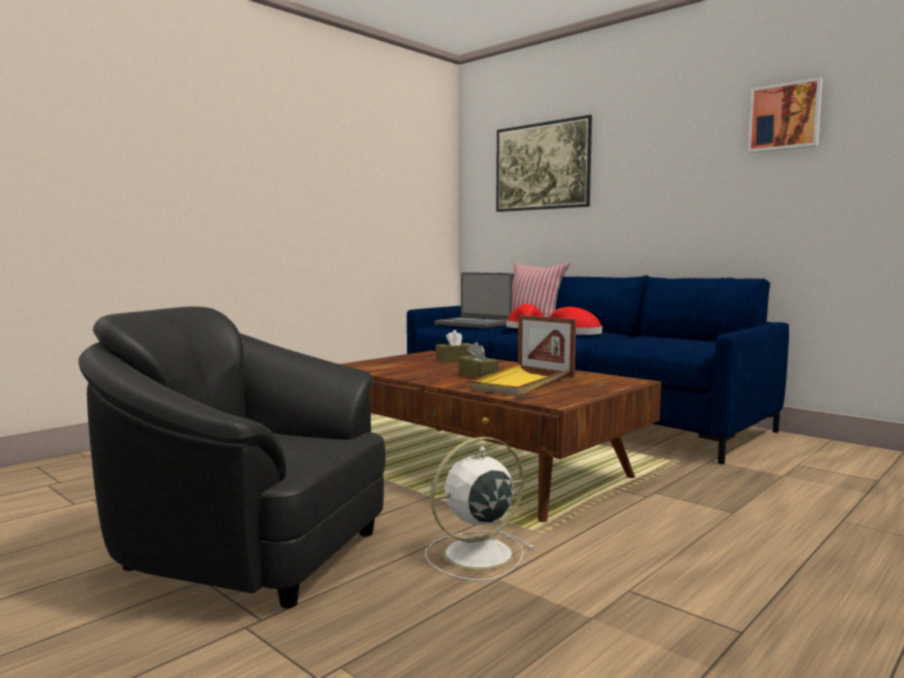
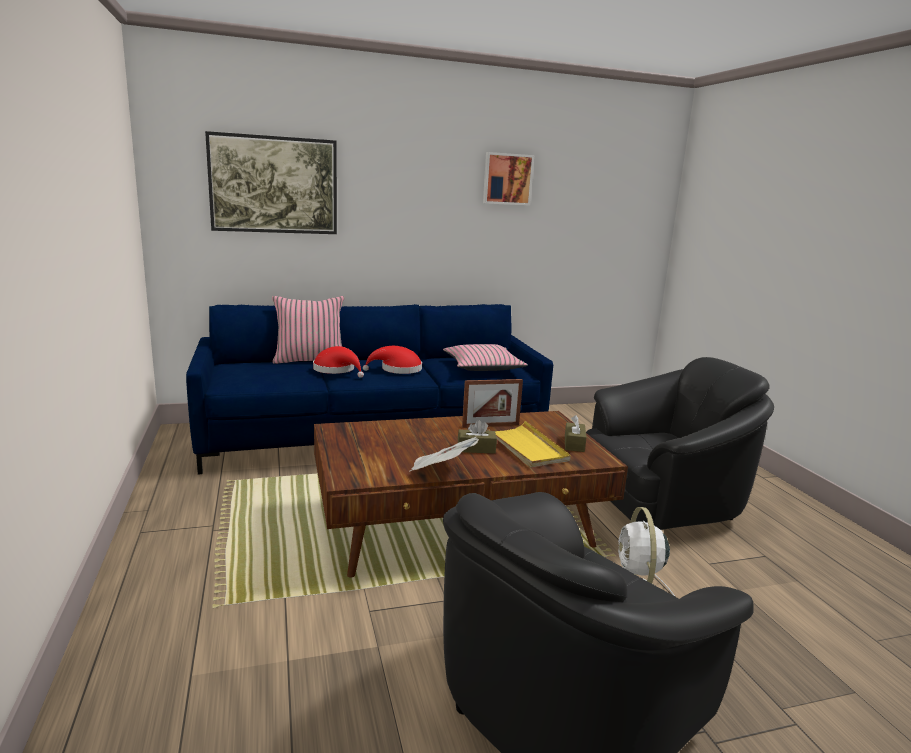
camera: 60 degrees left, 10 degrees up
laptop [434,272,512,328] -> none
brown tissue box [436,330,474,362] -> brown tissue box moved to [565,415,587,452]
none -> newspaper [409,437,479,472]
none -> pink pillow [443,344,528,371]
none -> black armchair [586,357,774,530]

